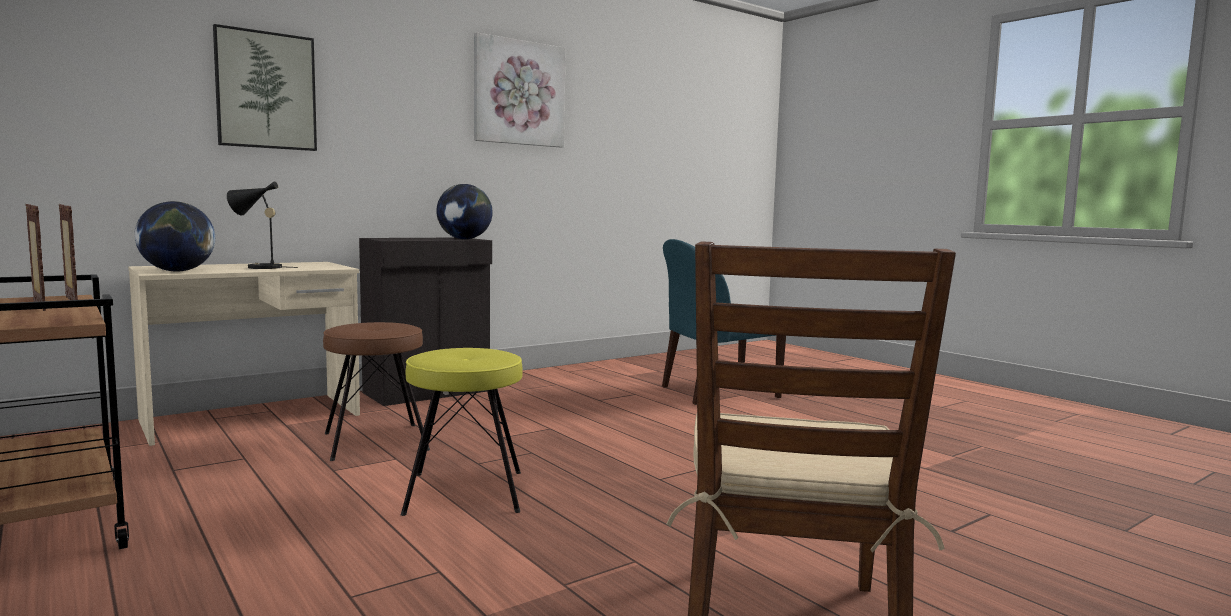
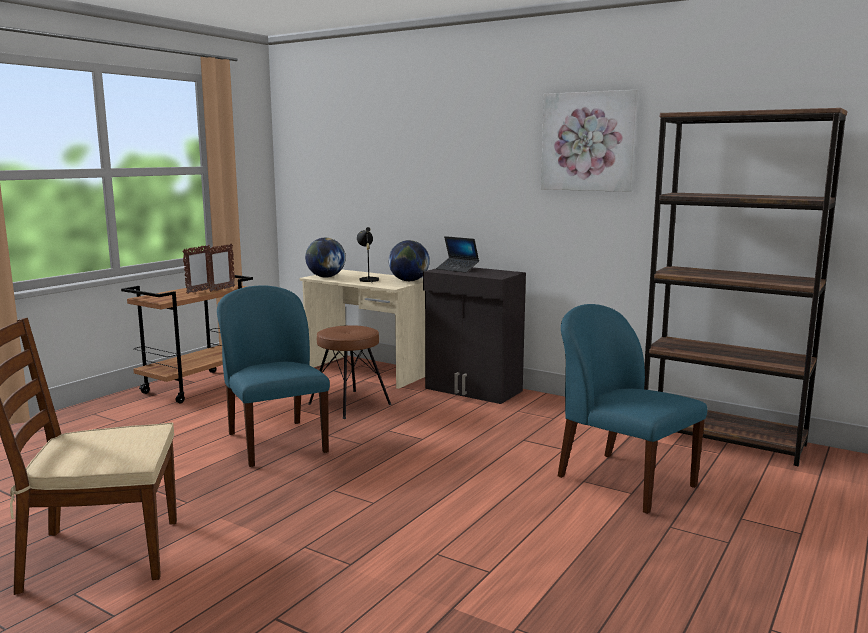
camera: 70 degrees right, 5 degrees up
picture [213,24,317,151] -> none
yellow stool [401,348,523,516] -> blue chair [217,285,330,467]
globe [436,184,493,239] -> globe moved to [388,240,430,281]
none -> laptop [436,236,479,273]
none -> brown bookcase [644,108,847,466]

